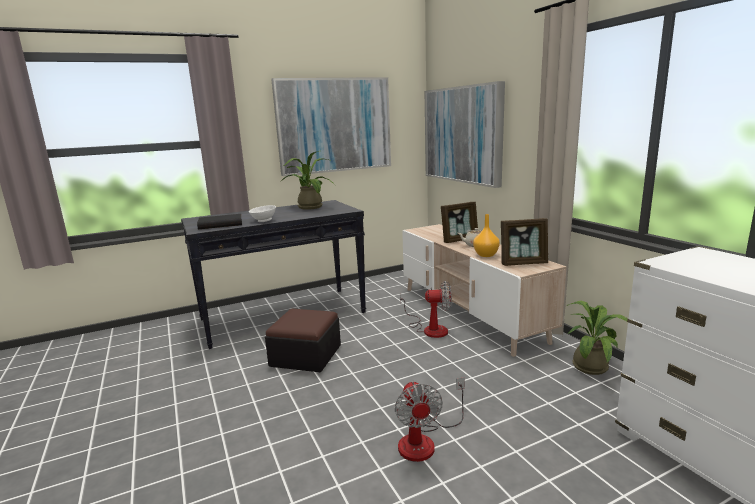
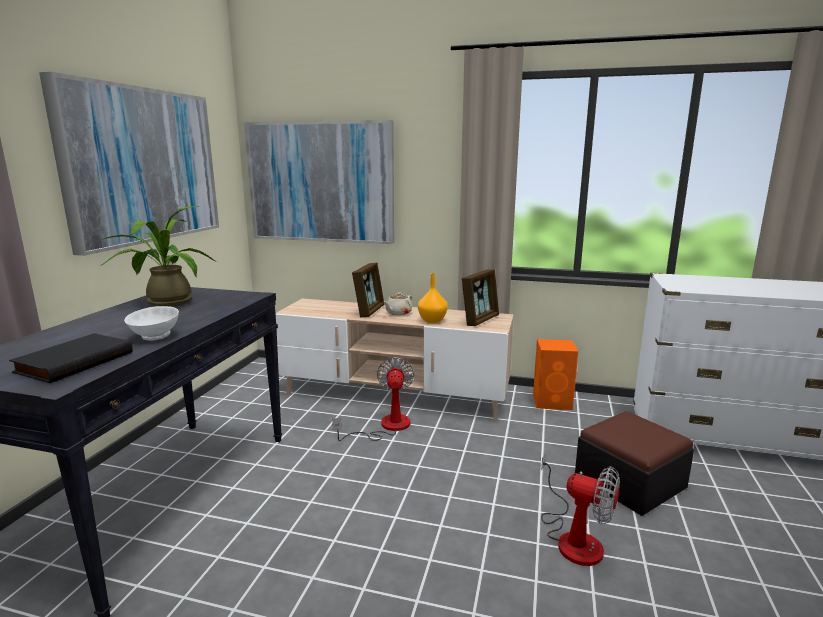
camera: 50 degrees left, 0 degrees up
ottoman [265,309,341,372] -> ottoman moved to [575,411,694,516]
fan [400,281,452,338] -> fan turned 45 degrees counterclockwise [332,357,414,441]
potted plant [566,301,628,375] -> orange speaker [533,339,578,410]

